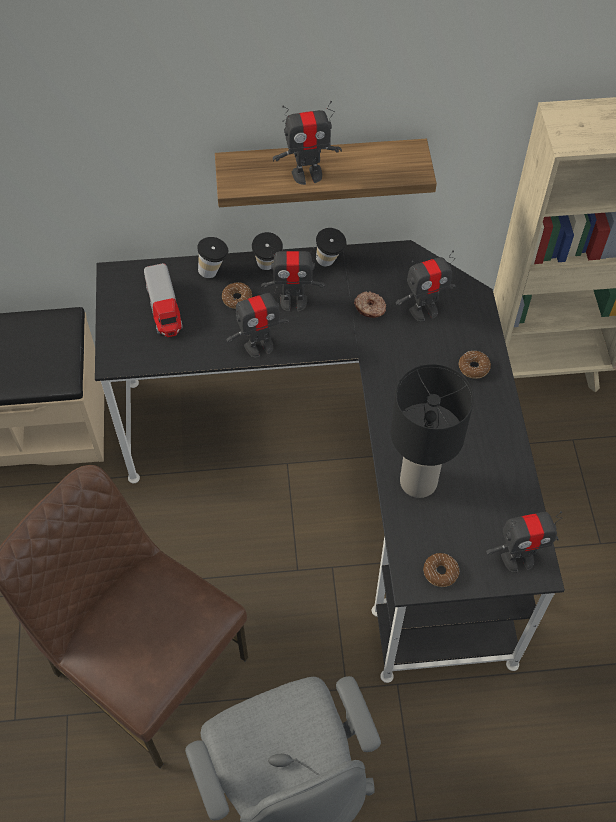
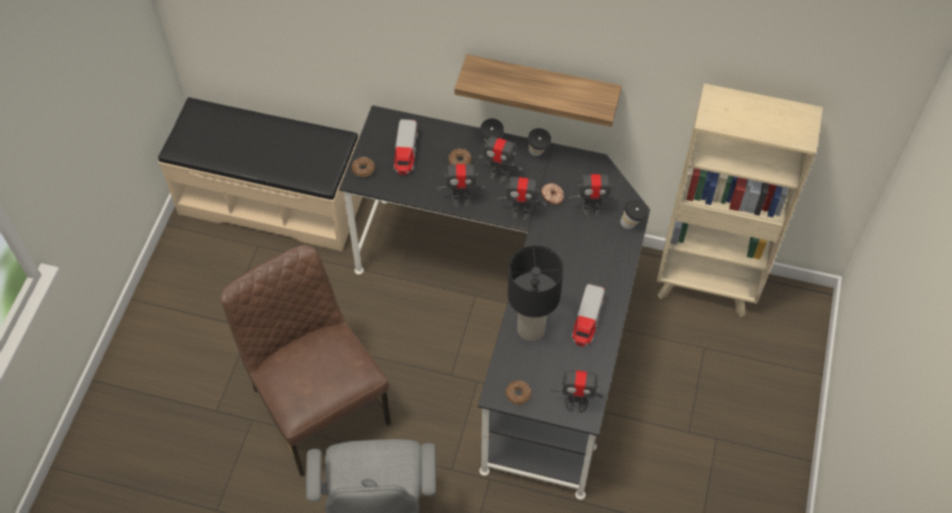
camera: 20 degrees right, 0 degrees up
cup [197,237,228,278] -> cup moved to [620,199,648,229]
toy robot [273,101,342,185] -> toy robot moved to [497,173,547,222]
donut [458,351,491,379] -> donut moved to [352,157,375,177]
none -> toy truck [571,284,605,347]

